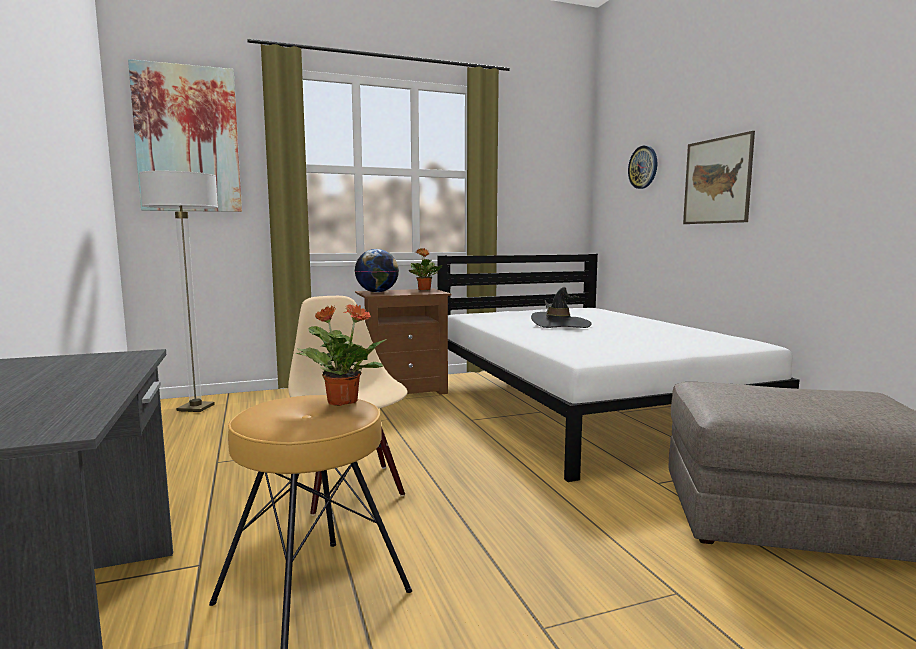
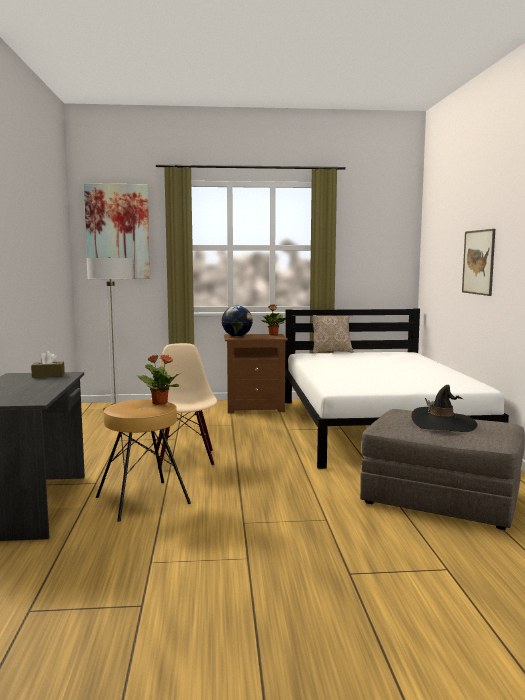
camera: 15 degrees right, 0 degrees up
black hat [531,287,591,328] -> black hat moved to [411,385,477,432]
wall clock [628,145,657,189] -> none
none -> brown tissue box [31,351,65,378]
none -> pillow [311,315,354,353]

